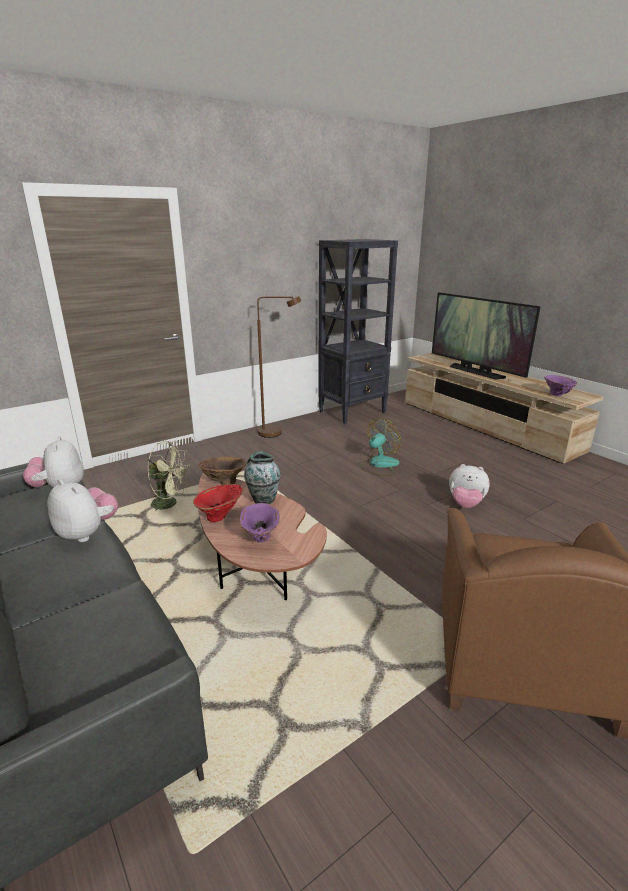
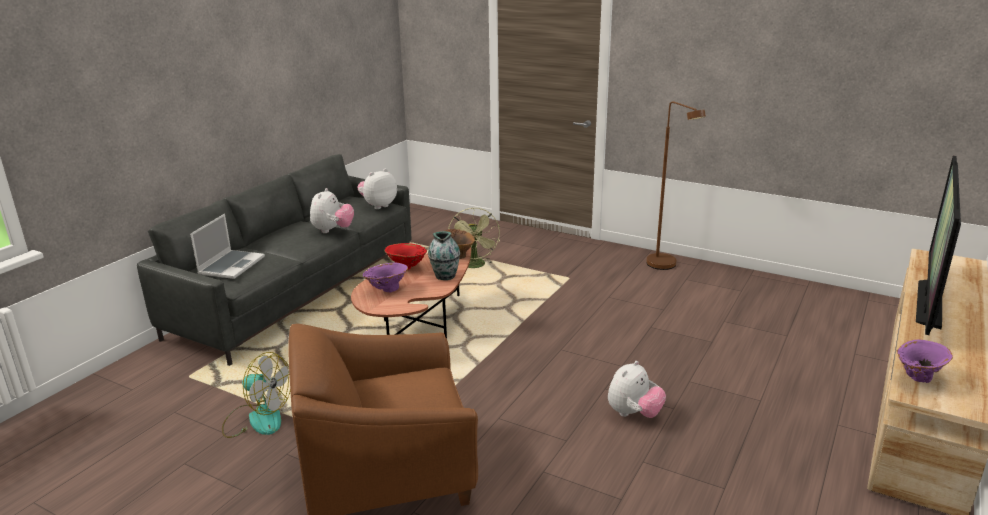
camera: 65 degrees right, 0 degrees up
black bookcase [318,239,398,424] -> none
fan [361,418,401,476] -> fan moved to [222,352,290,438]
plush toy [449,464,490,508] -> plush toy turned 135 degrees counterclockwise [608,361,666,418]
none -> laptop [190,214,265,279]

